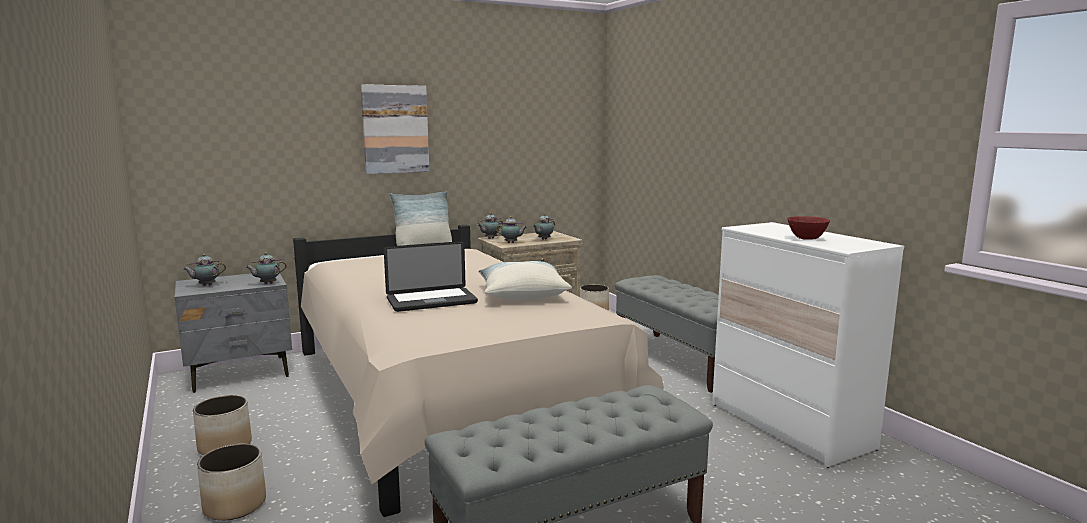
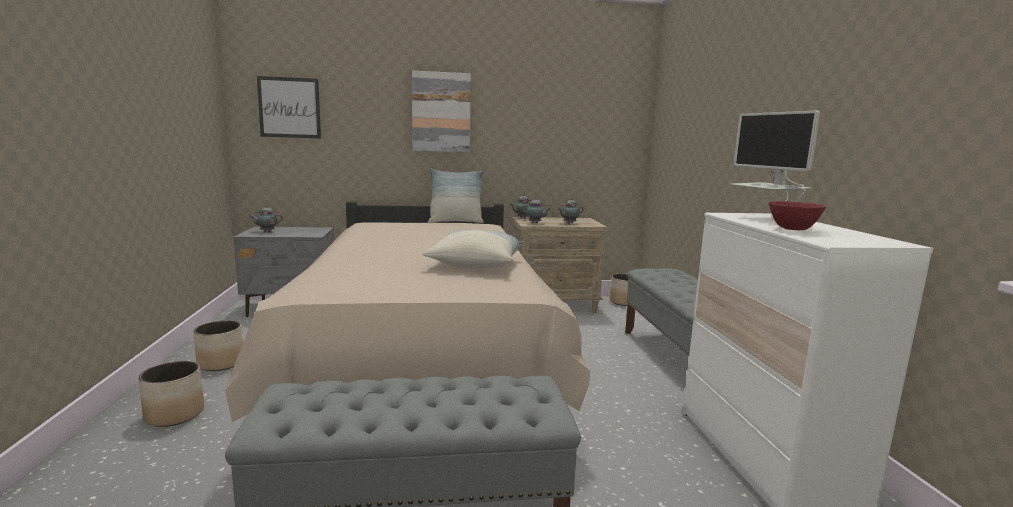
camera: 20 degrees right, 0 degrees up
teapot [246,252,287,284] -> none
laptop [384,241,478,312] -> none
none -> picture [257,76,321,139]
none -> monitor [730,111,820,202]

